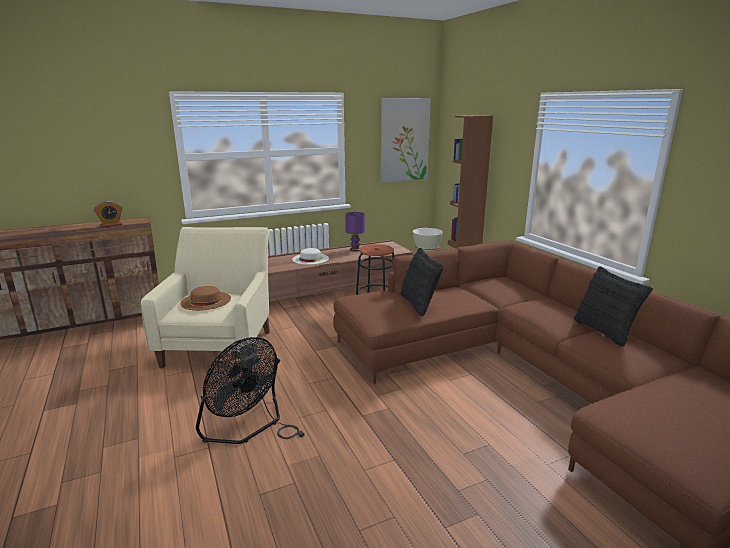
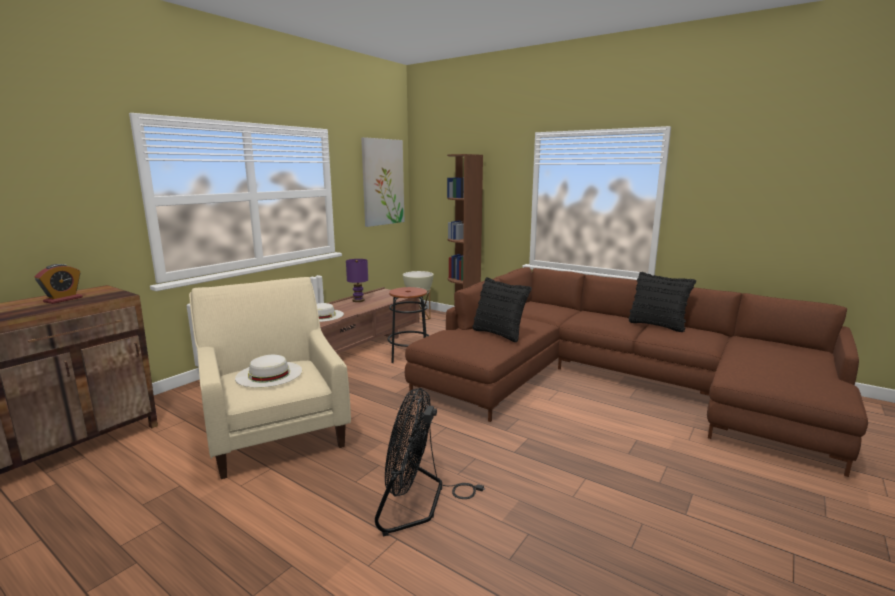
camera: 30 degrees left, 5 degrees down
brown hat [180,286,231,311] -> white hat [235,355,302,388]

